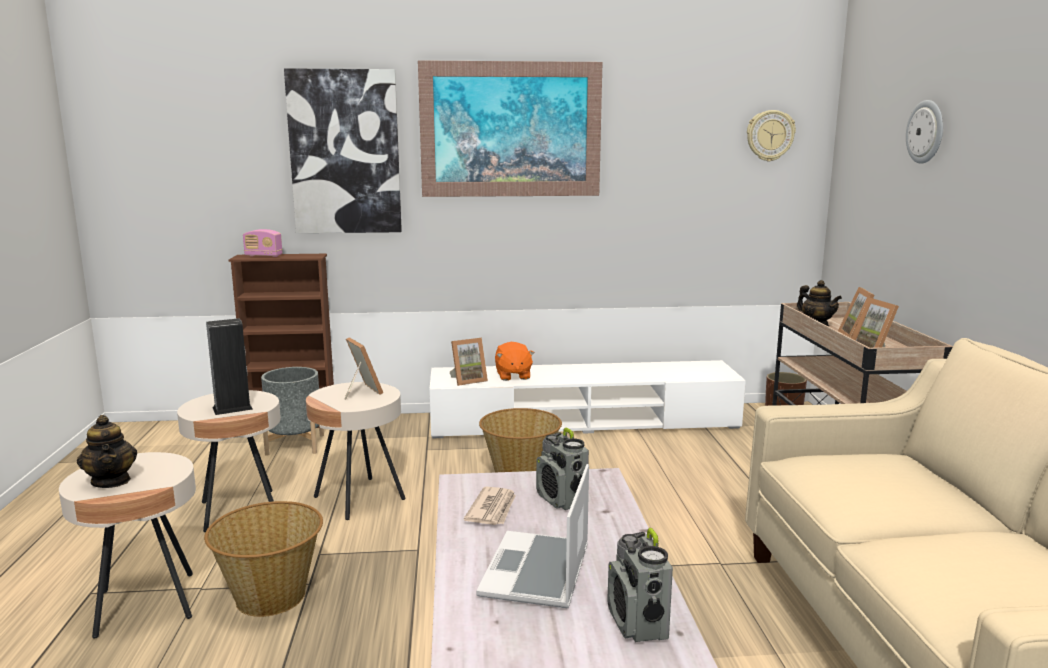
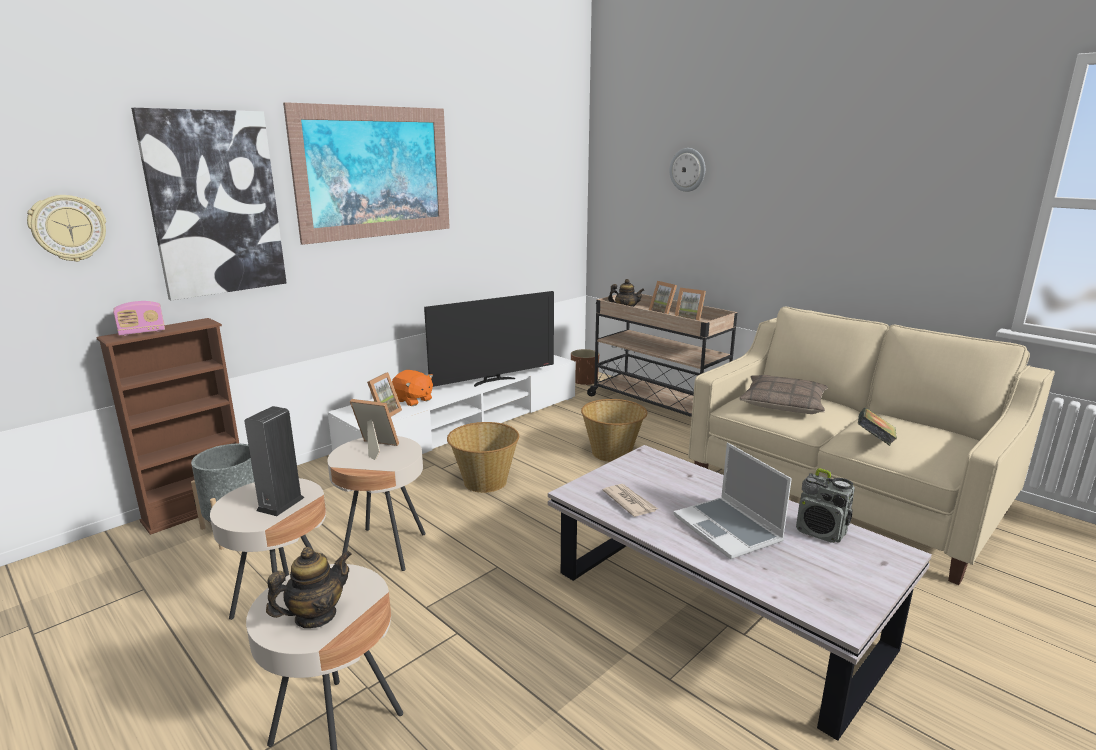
camera: 40 degrees left, 5 degrees up
teapot [77,415,137,488] -> teapot turned 60 degrees counterclockwise [266,547,352,628]
basket [204,501,323,617] -> basket moved to [581,399,647,462]
radio [536,428,589,510] -> none
wall clock [747,110,796,162] -> wall clock moved to [27,195,106,262]
none -> television [424,291,554,387]
none -> pillow [739,375,828,414]
none -> book [858,408,897,446]

